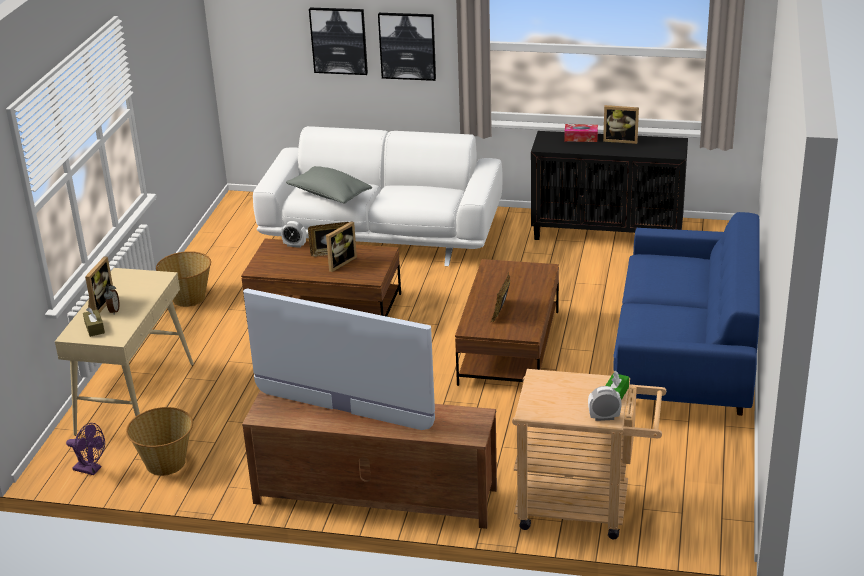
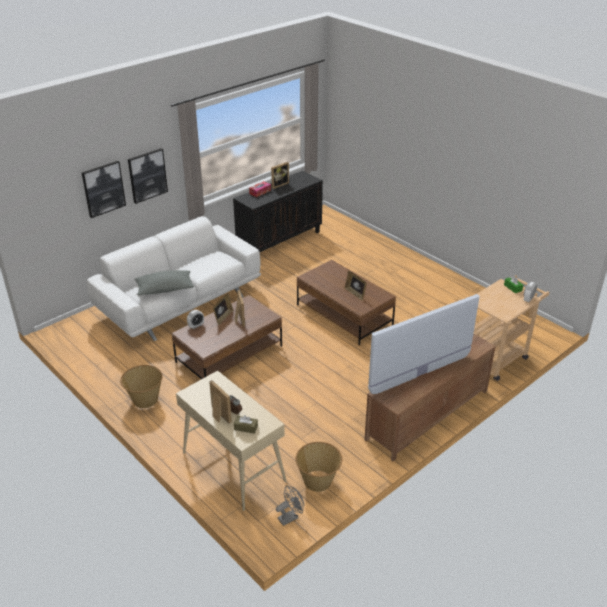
camera: 55 degrees left, 5 degrees up
purple fan [66,423,105,475] -> grey fan [276,485,304,526]
blue sofa [613,212,760,416] -> none

